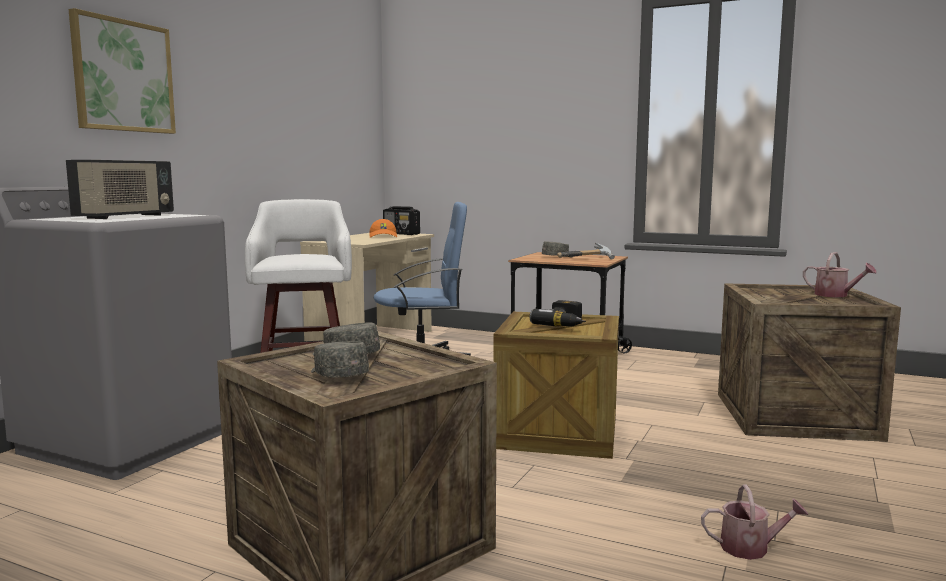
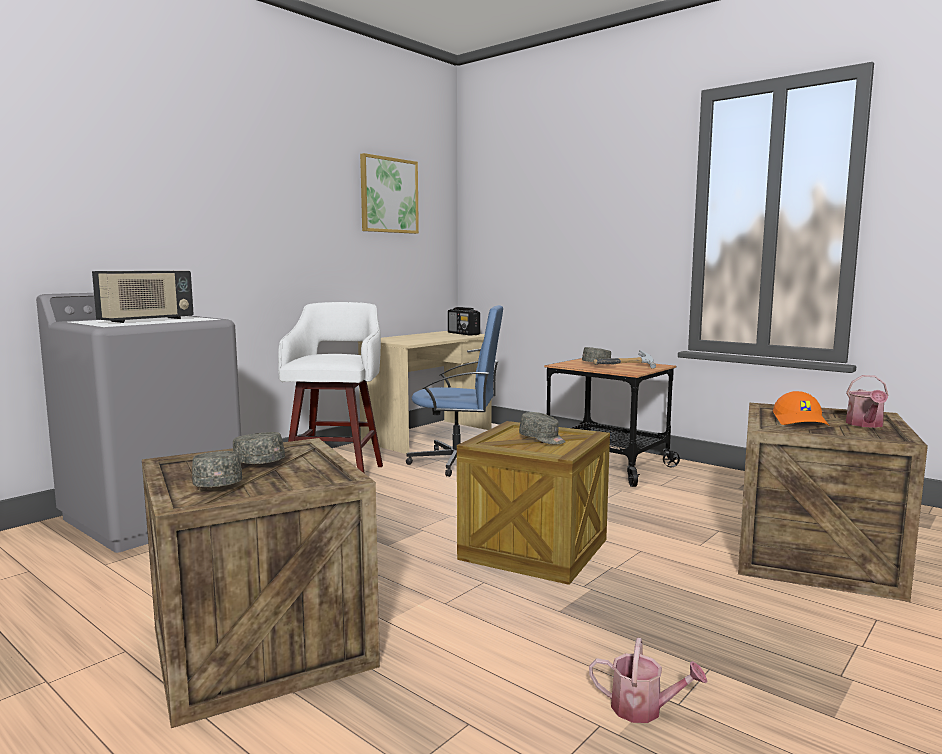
camera: 15 degrees right, 0 degrees up
picture [69,8,176,134] -> picture moved to [360,153,419,234]
orange cap [369,219,397,238] -> orange cap moved to [773,391,829,425]
power drill [530,300,586,327] -> grey cap [519,412,566,444]
watering can [803,252,877,297] -> watering can turned 45 degrees clockwise [846,375,888,428]

